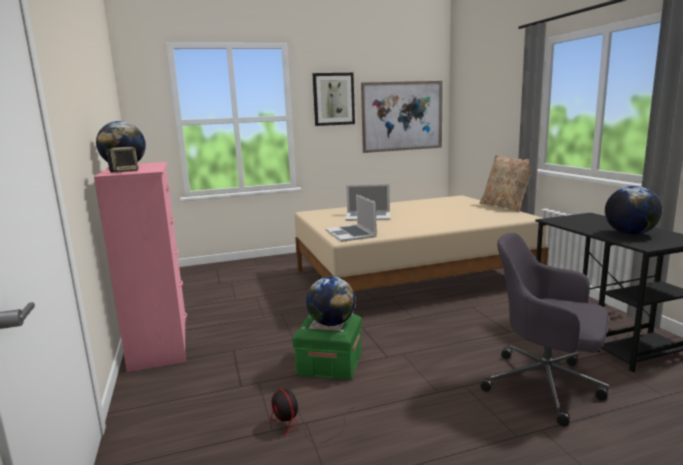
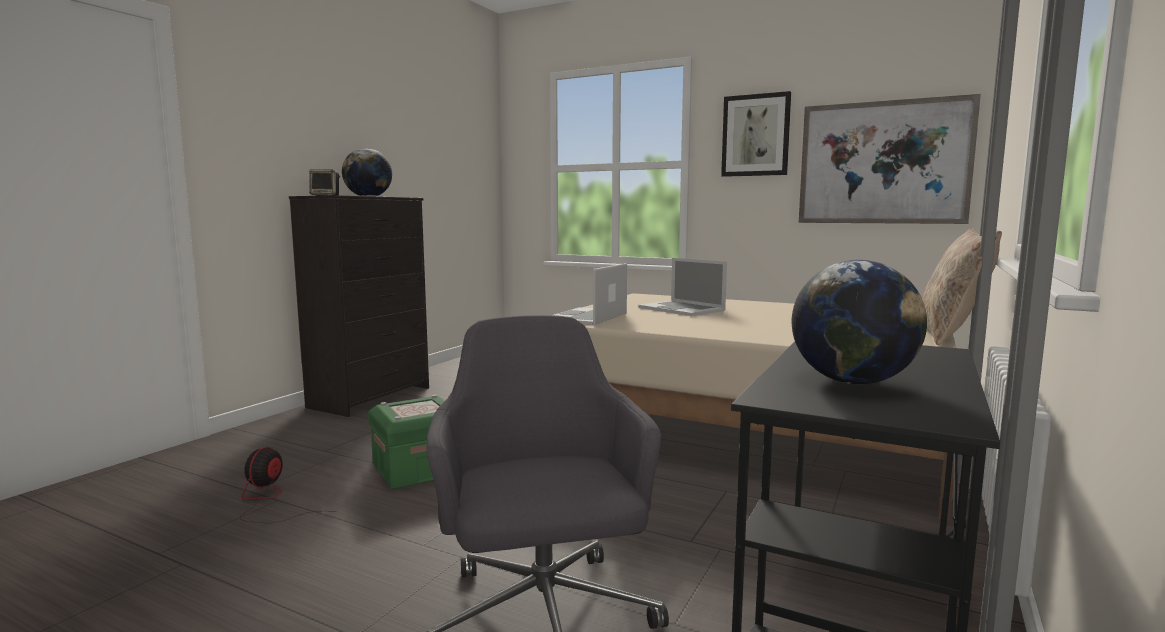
camera: 45 degrees right, 5 degrees down
pink dresser [94,162,187,372] -> black dresser [289,195,429,417]
globe [306,276,355,326] -> none

